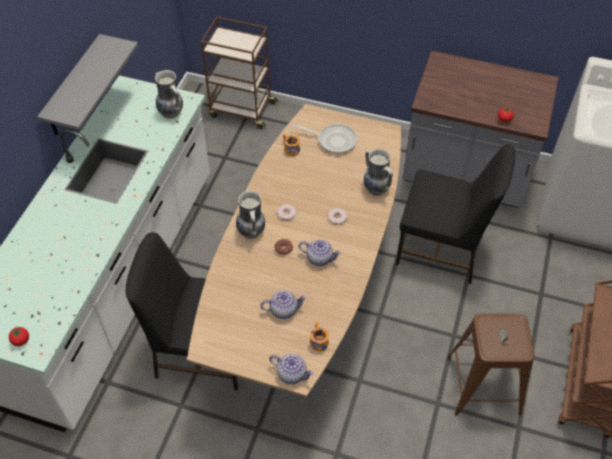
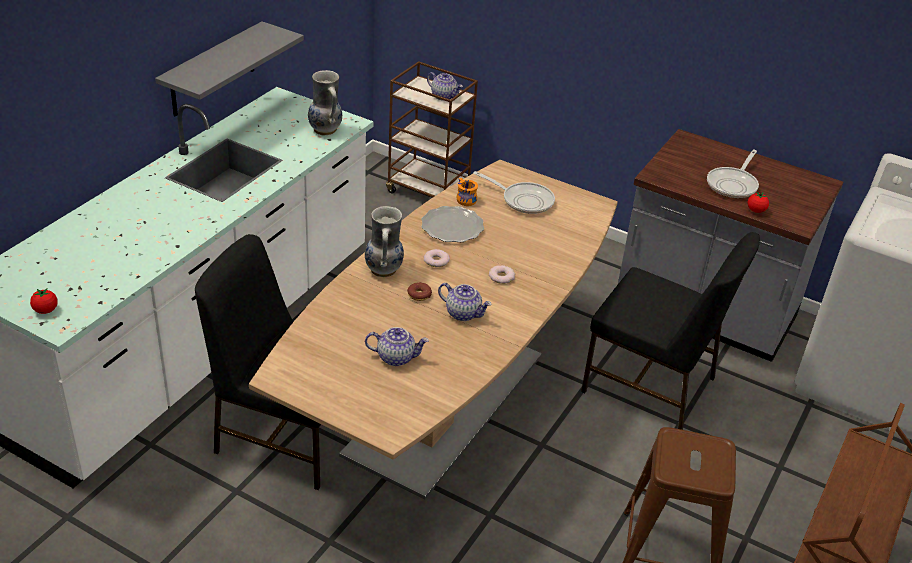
camera: 10 degrees right, 15 degrees down
teapot [269,354,314,384] -> teapot moved to [427,72,463,101]
orange mug [310,322,329,352] -> none
vase [364,149,393,196] -> none
none -> plate [421,206,484,242]
none -> frying pan [707,150,759,198]

